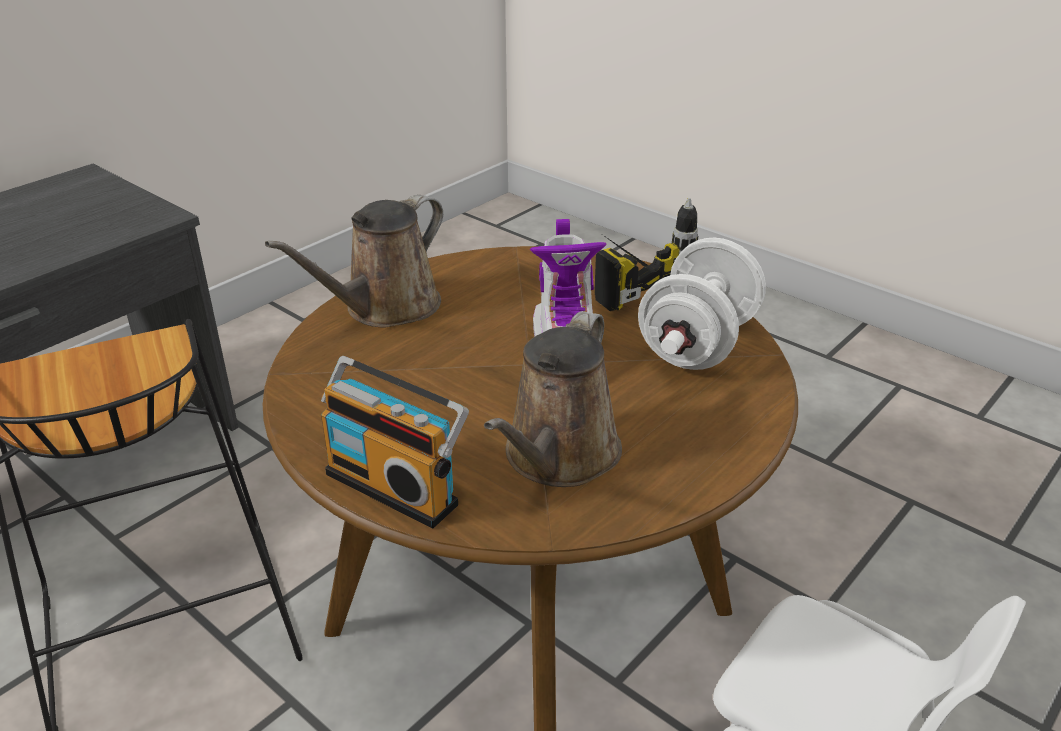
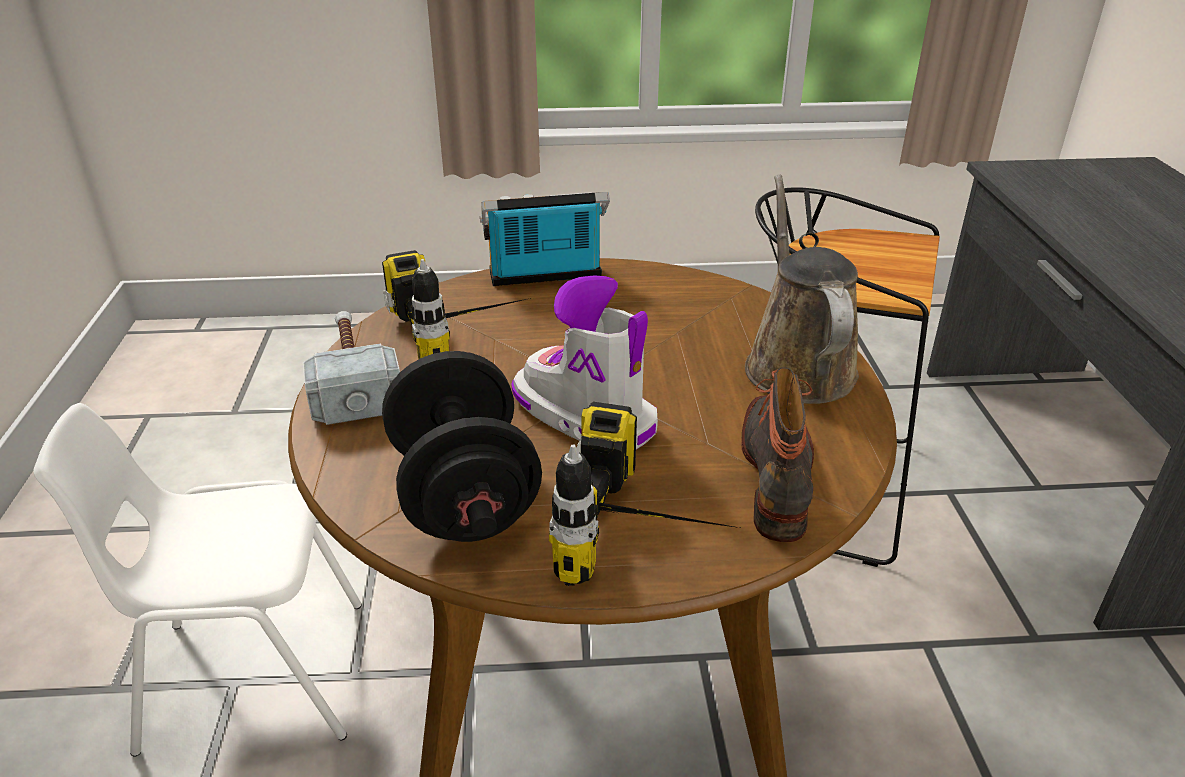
camera: 135 degrees right, 0 degrees up
brown watering can [484,311,622,487] -> power drill [382,250,531,359]
white dumbbell [638,238,766,370] -> black dumbbell [382,351,542,542]
none -> hammer [303,311,400,425]
none -> boot [741,368,814,542]

